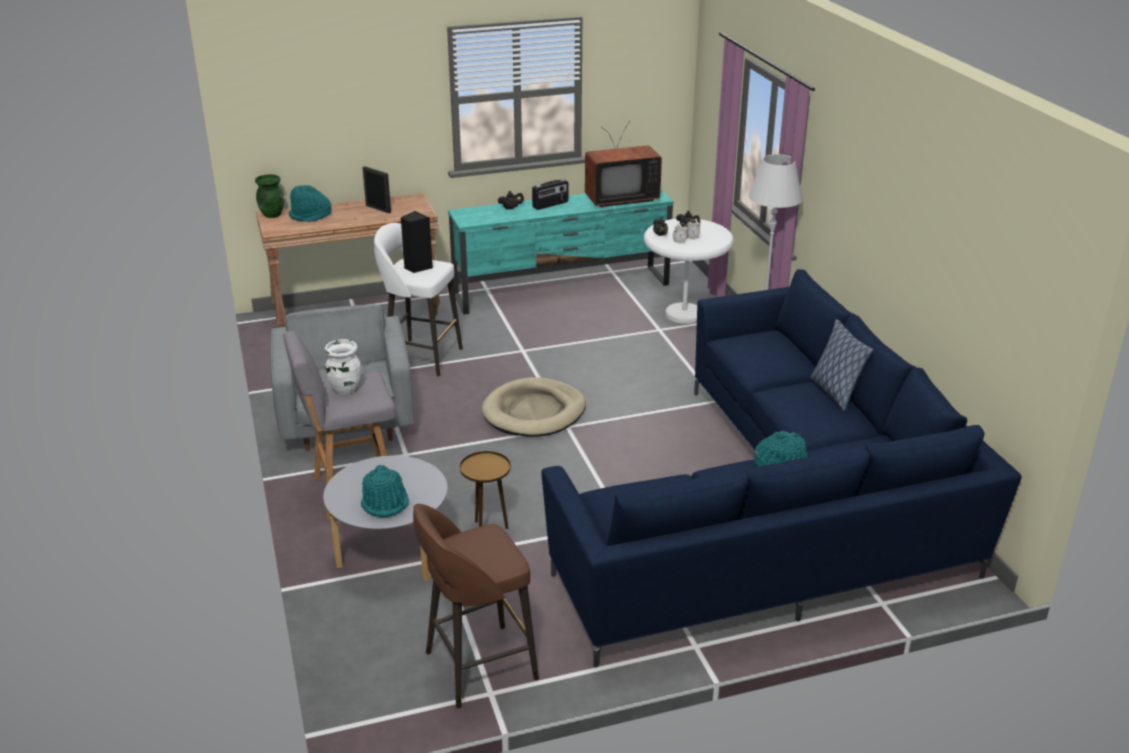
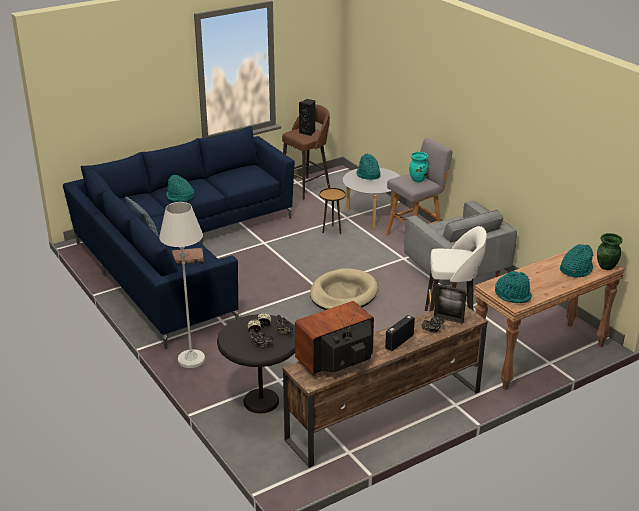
camera: 165 degrees right, 0 degrees up
white vase [325,339,361,395] -> turquoise vase [409,152,428,182]
picture frame [362,166,391,213] -> picture frame moved to [434,284,467,324]
black speaker [401,211,433,273] -> black speaker moved to [299,99,315,136]
turquoise tv stand [448,190,673,314] -> brown tv stand [283,305,488,468]
white side table [644,219,734,324] -> black side table [217,314,295,413]
none -> brown book [172,248,204,264]
none -> turquoise hat [495,271,532,303]

